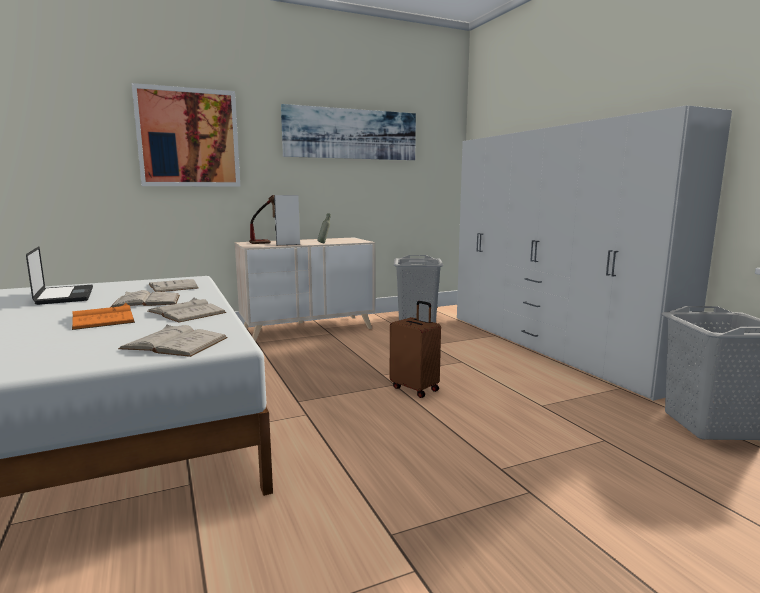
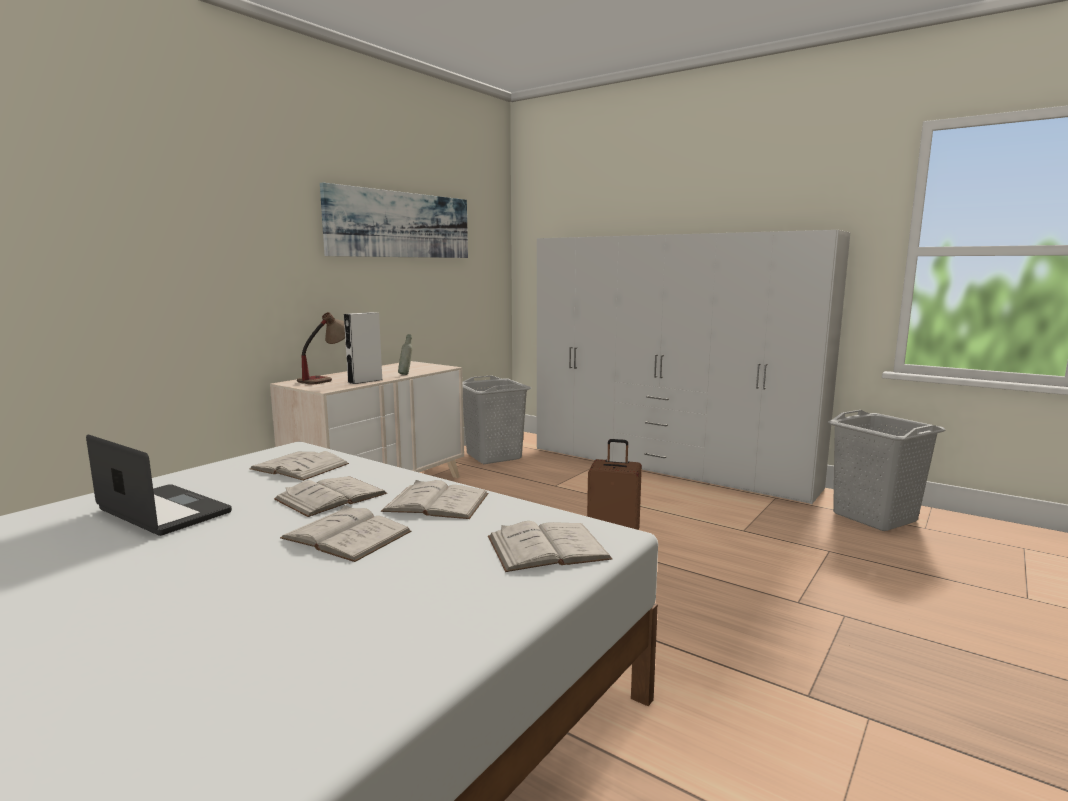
camera: 30 degrees left, 0 degrees up
orange book [72,303,135,330] -> white book [280,505,412,562]
picture [132,83,240,187] -> none

